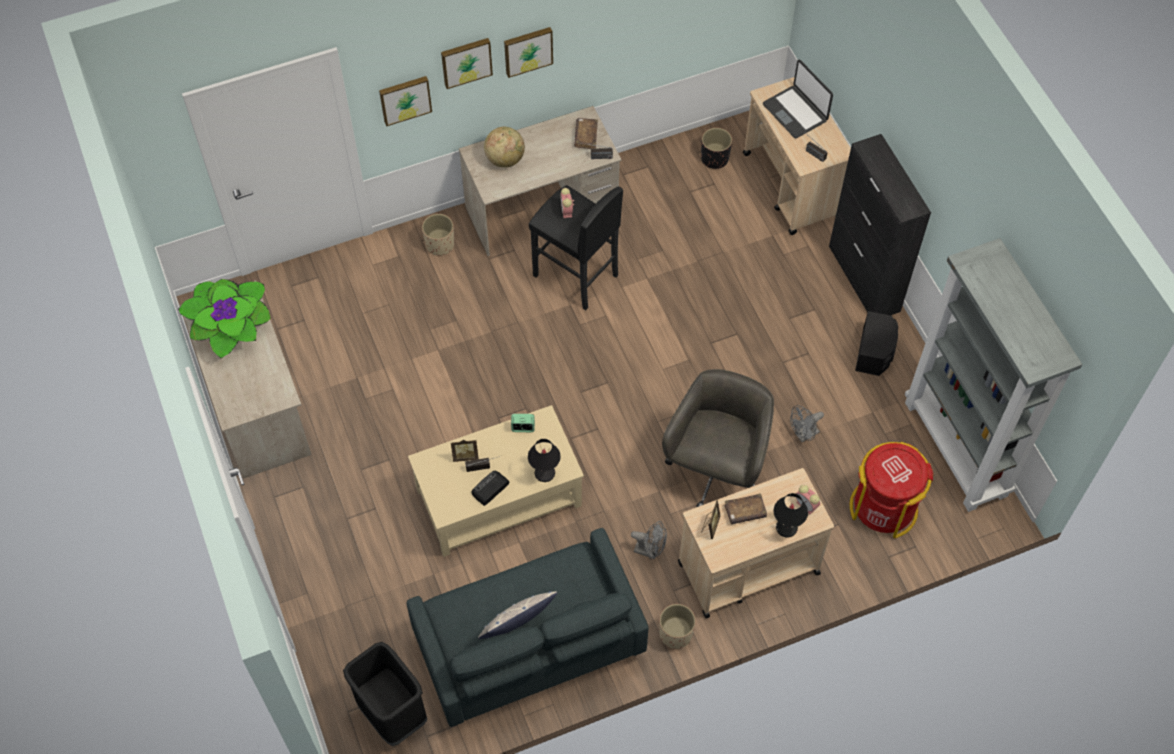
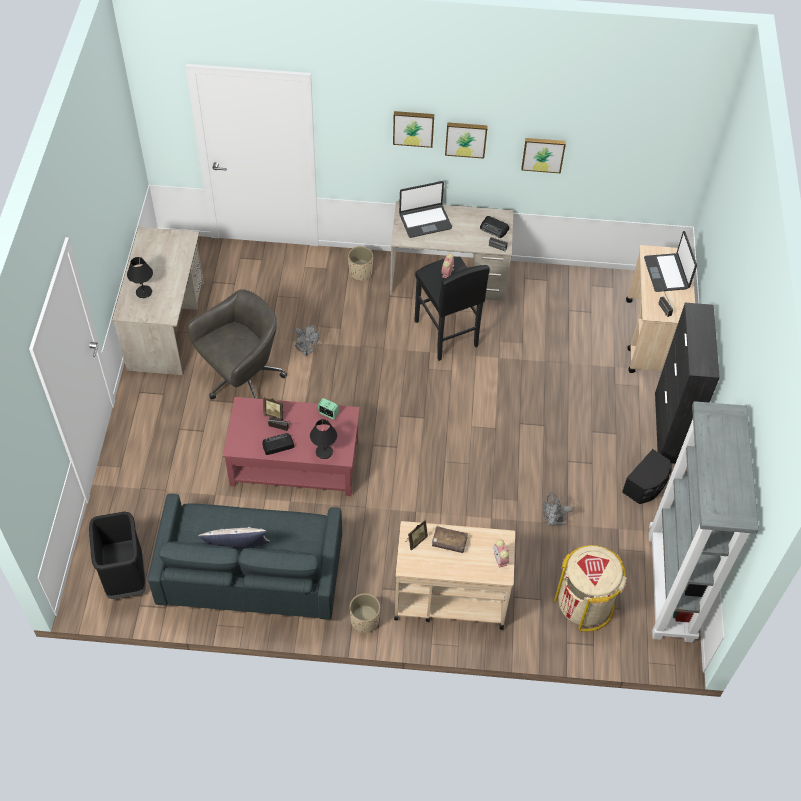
camera: 25 degrees right, 5 degrees down
potted plant [178,279,271,359] -> none
picture [379,76,432,126] -> picture moved to [521,138,566,173]
beige coffee table [408,405,584,557] -> red coffee table [223,397,360,496]
globe [484,127,525,168] -> laptop [399,181,452,238]
brown book [574,118,598,149] -> radio [480,216,509,238]
grey fan [631,521,667,559] -> grey fan moved to [294,325,319,356]
grey office chair [662,369,774,507] -> grey office chair moved to [188,289,287,399]
black planter [701,128,732,169] -> none
black table lamp [774,493,808,537] -> black table lamp moved to [127,257,153,298]
red trash can [850,442,934,538] -> beige trash can [554,545,627,632]

